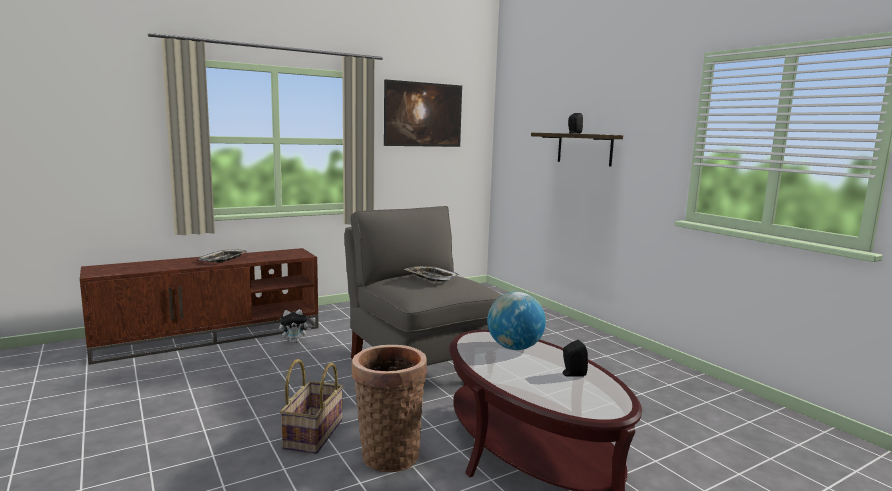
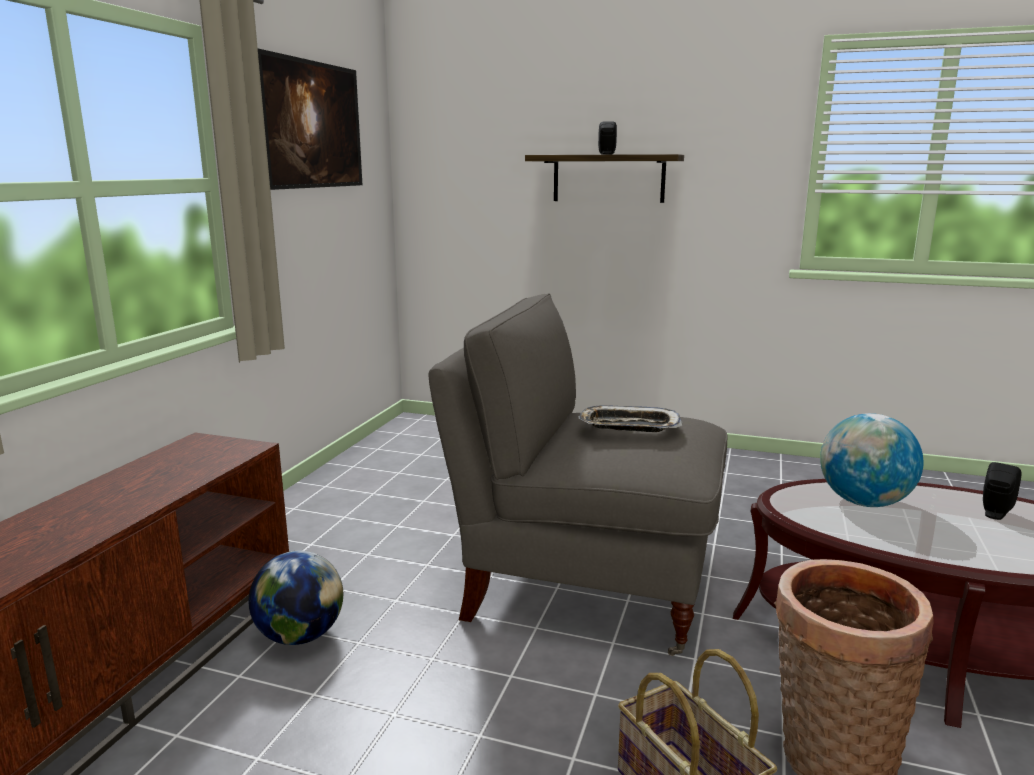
camera: 40 degrees left, 5 degrees up
tray [199,249,247,263] -> none
plush toy [279,309,311,343] -> globe [249,551,343,645]

